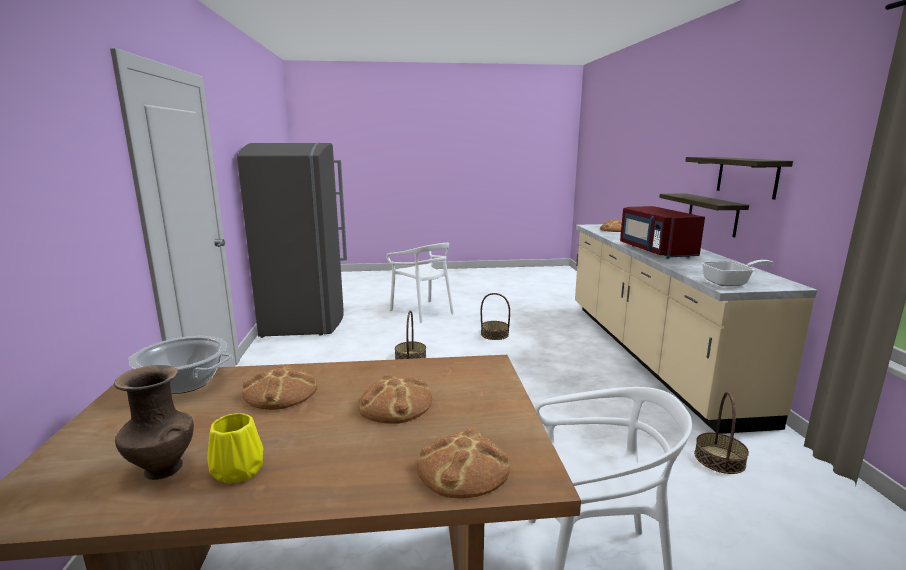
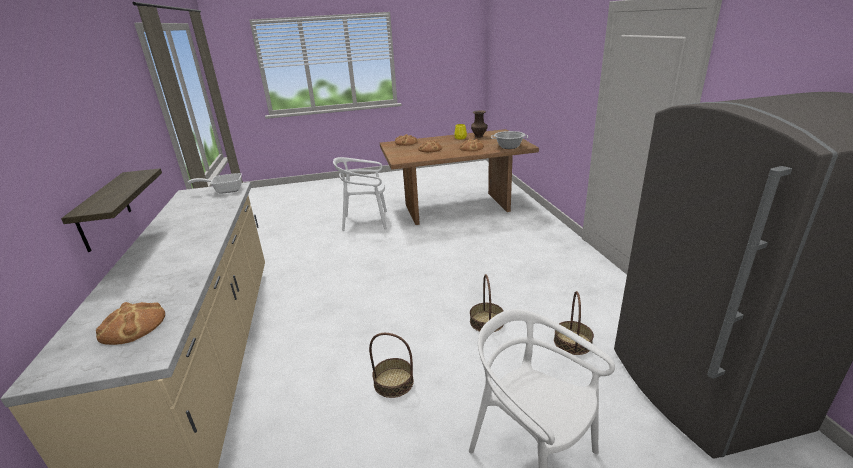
camera: 175 degrees right, 10 degrees up
red microwave [620,206,705,259] -> none
shelf [685,157,793,199] -> none
basket [694,392,749,474] -> basket moved to [554,291,594,355]

